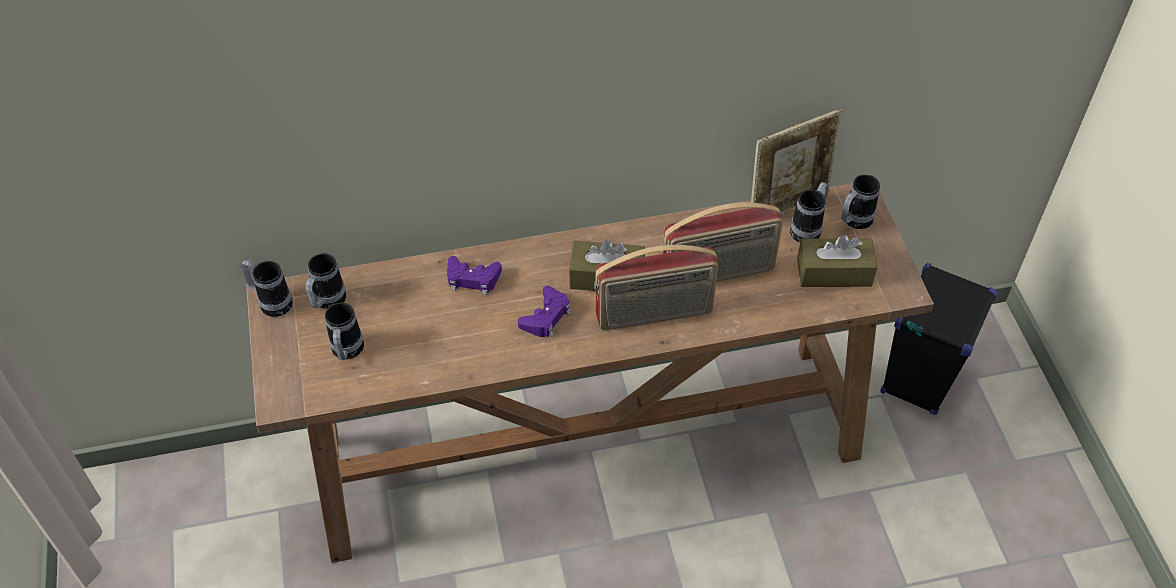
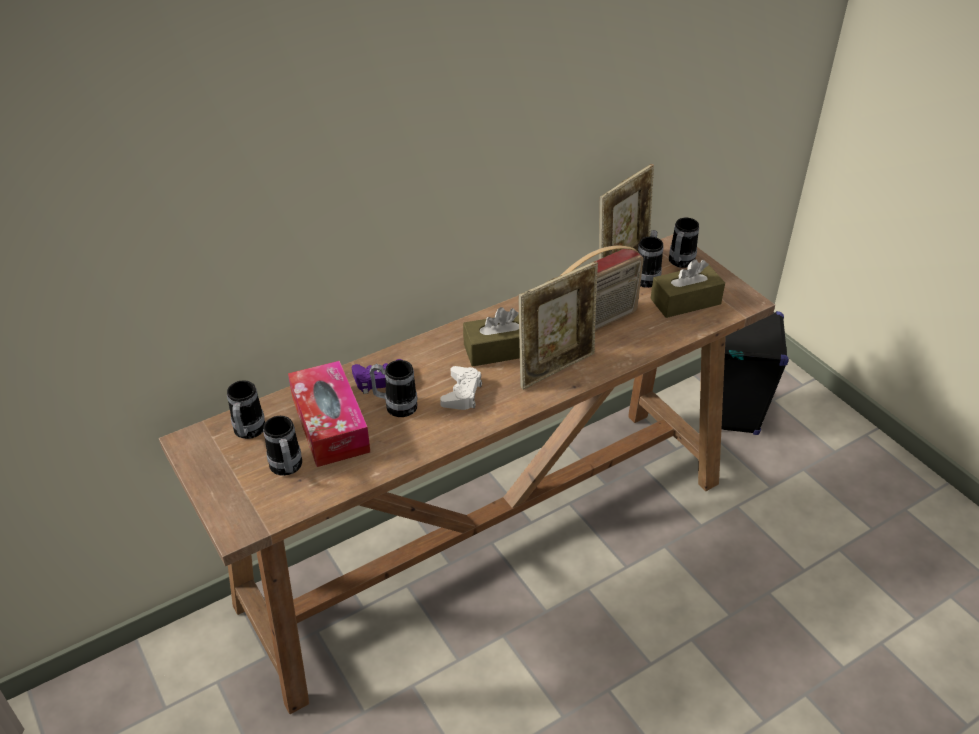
camera: 20 degrees left, 10 degrees down
mug [241,260,293,317] -> mug moved to [370,360,417,417]
purple game controller [518,286,571,338] -> white game controller [440,366,482,410]
radio [594,245,718,330] -> picture frame [518,261,598,389]
none -> tissue box [288,361,370,467]

